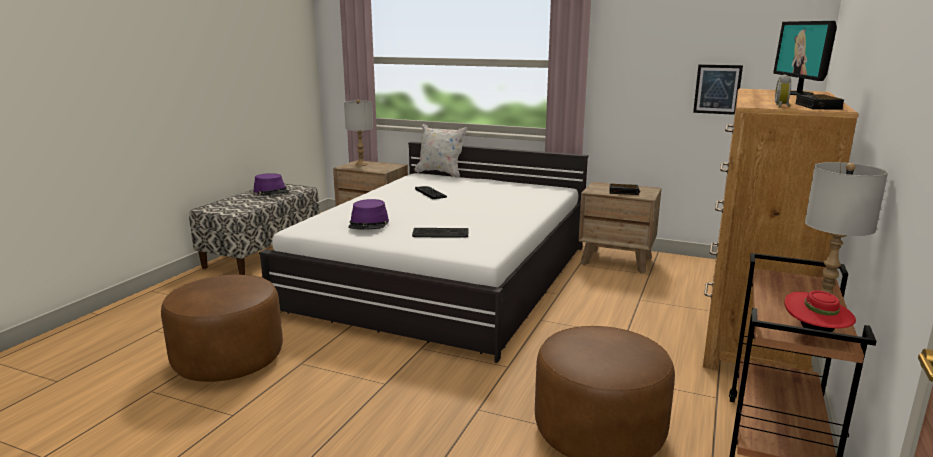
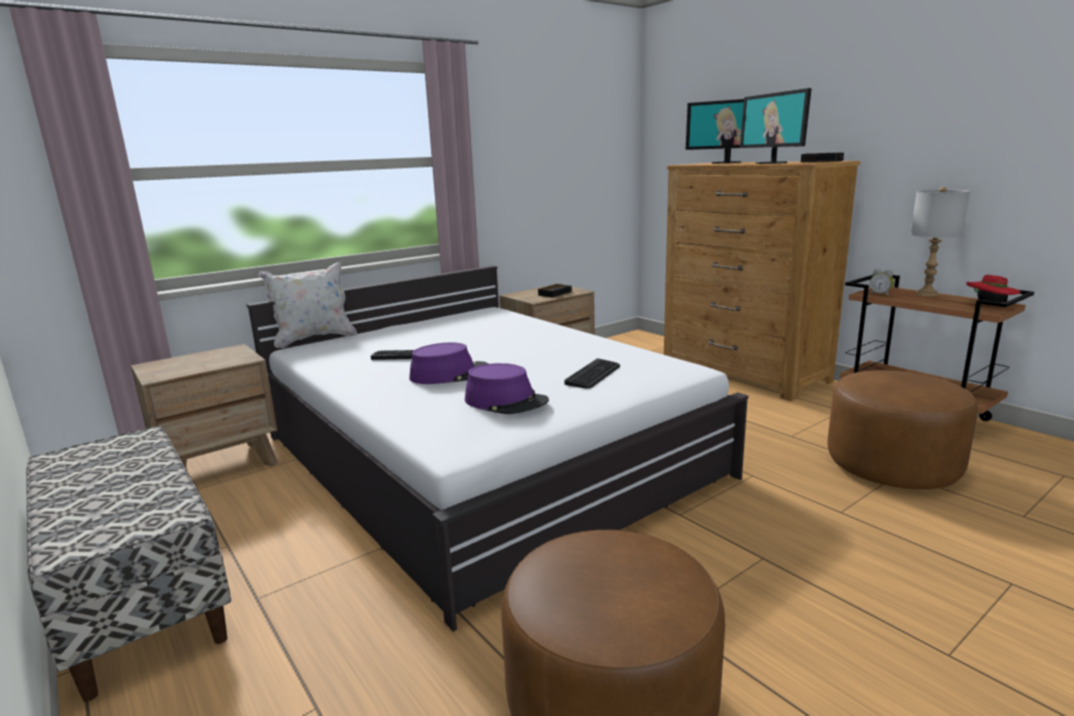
camera: 60 degrees left, 0 degrees up
purple hat [254,173,290,196] -> purple hat moved to [409,342,488,384]
grey table lamp [344,99,373,166] -> none
picture [693,65,743,115] -> none
alarm clock [775,74,791,108] -> alarm clock moved to [870,269,894,297]
none -> monitor [740,88,812,164]

